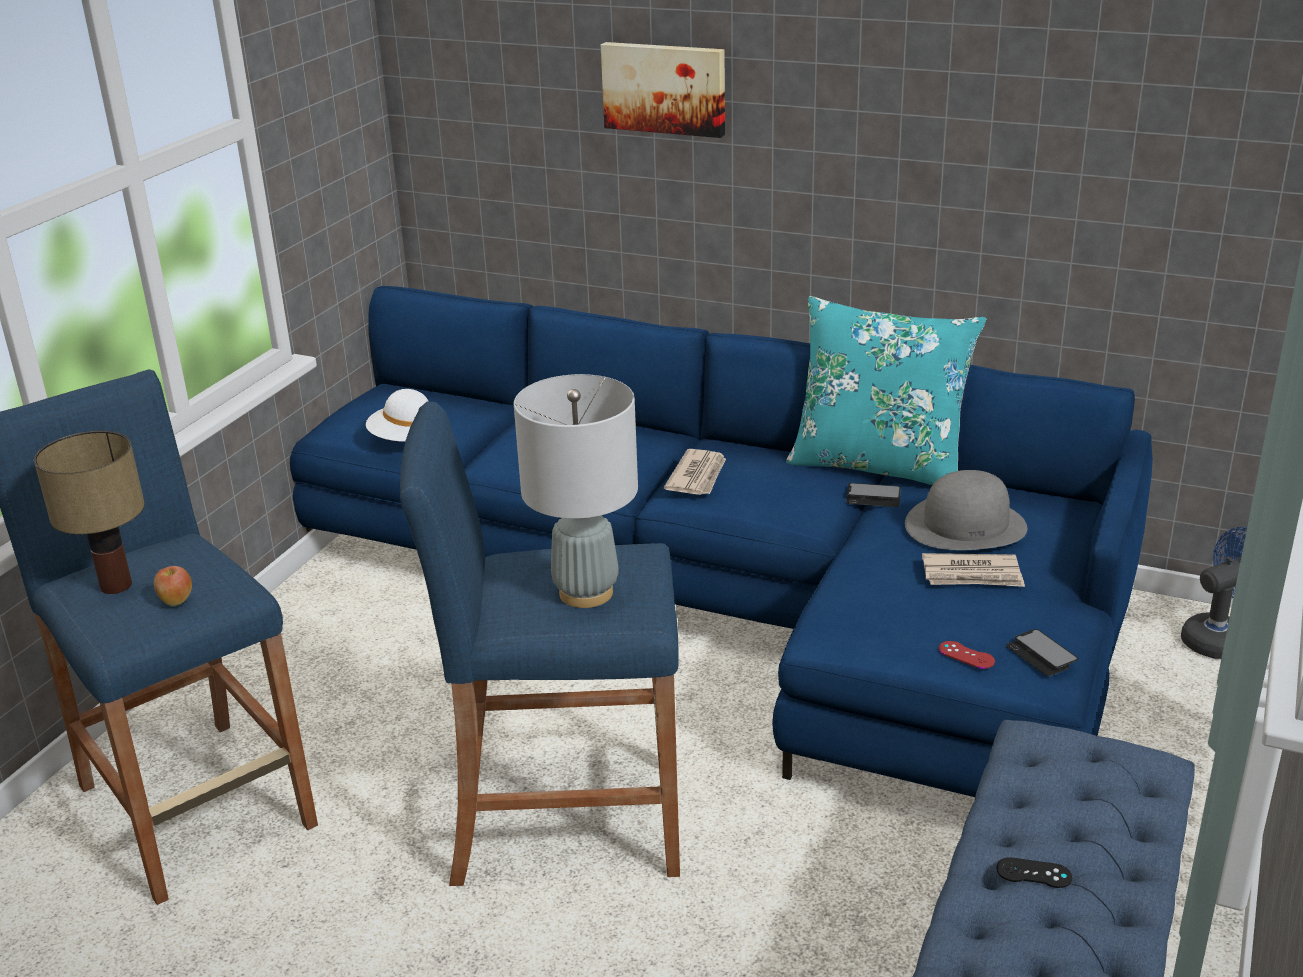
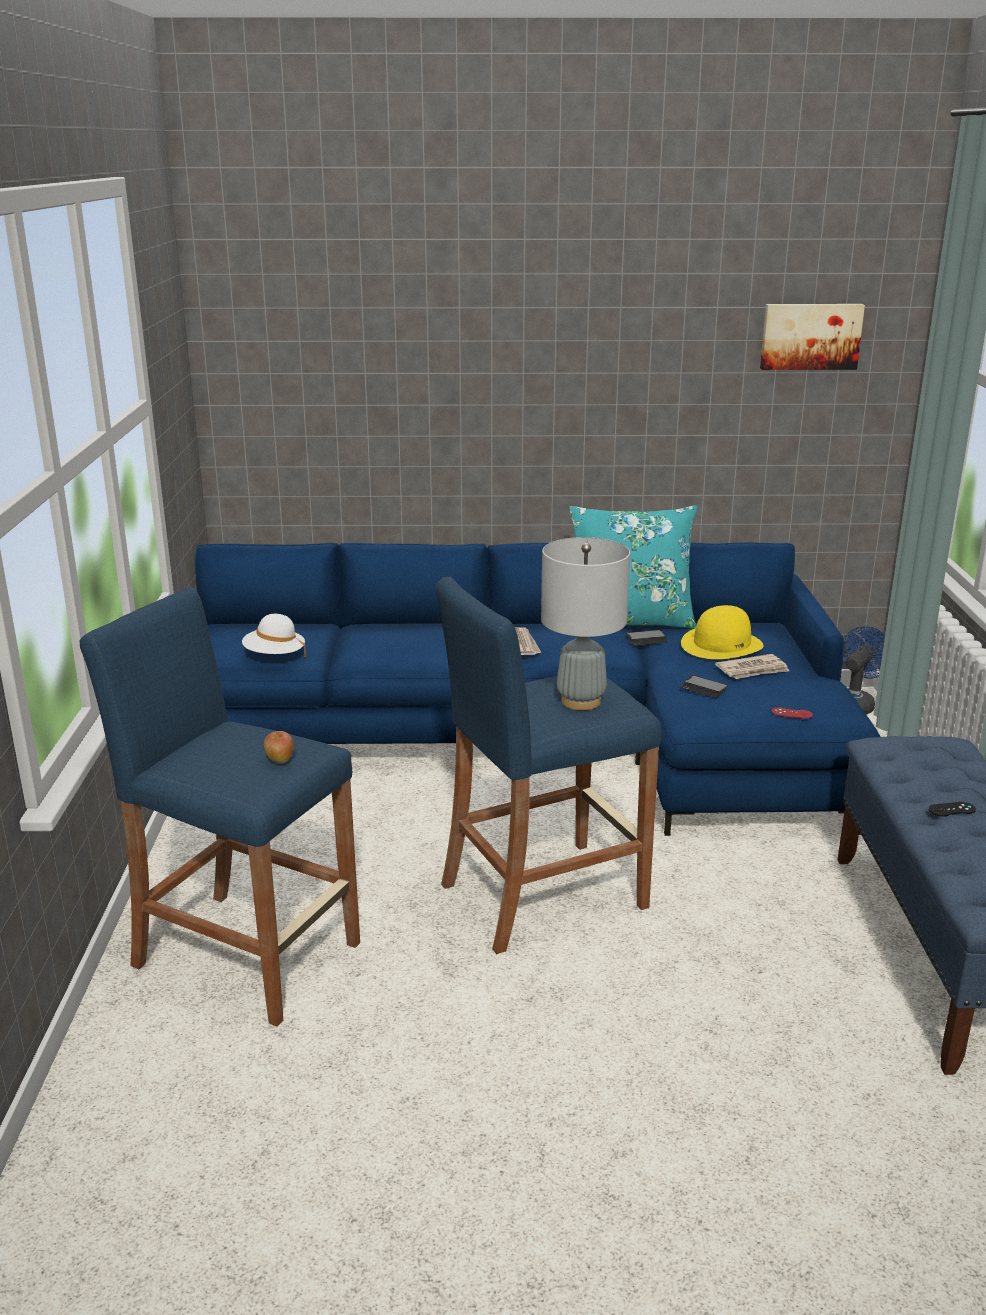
camera: 25 degrees left, 5 degrees down
table lamp [34,431,145,594] -> none
picture [601,42,725,138] -> picture moved to [760,304,865,370]
grey hat [905,470,1027,550] -> yellow hat [681,605,764,659]
phone [1006,629,1078,676] -> phone moved to [680,675,728,698]

